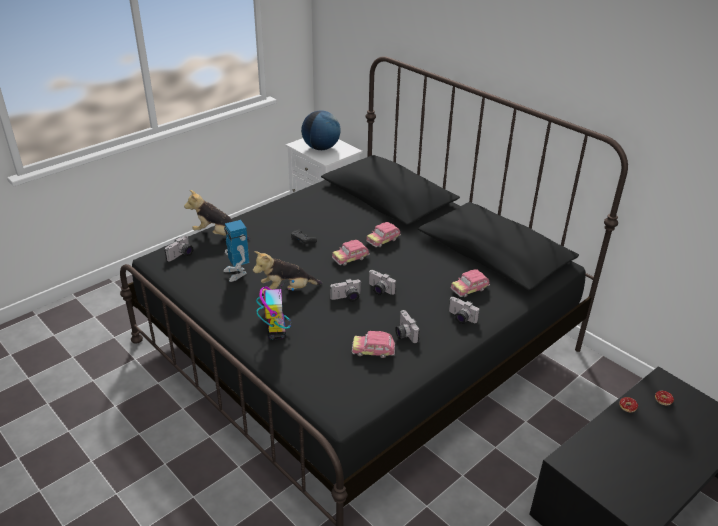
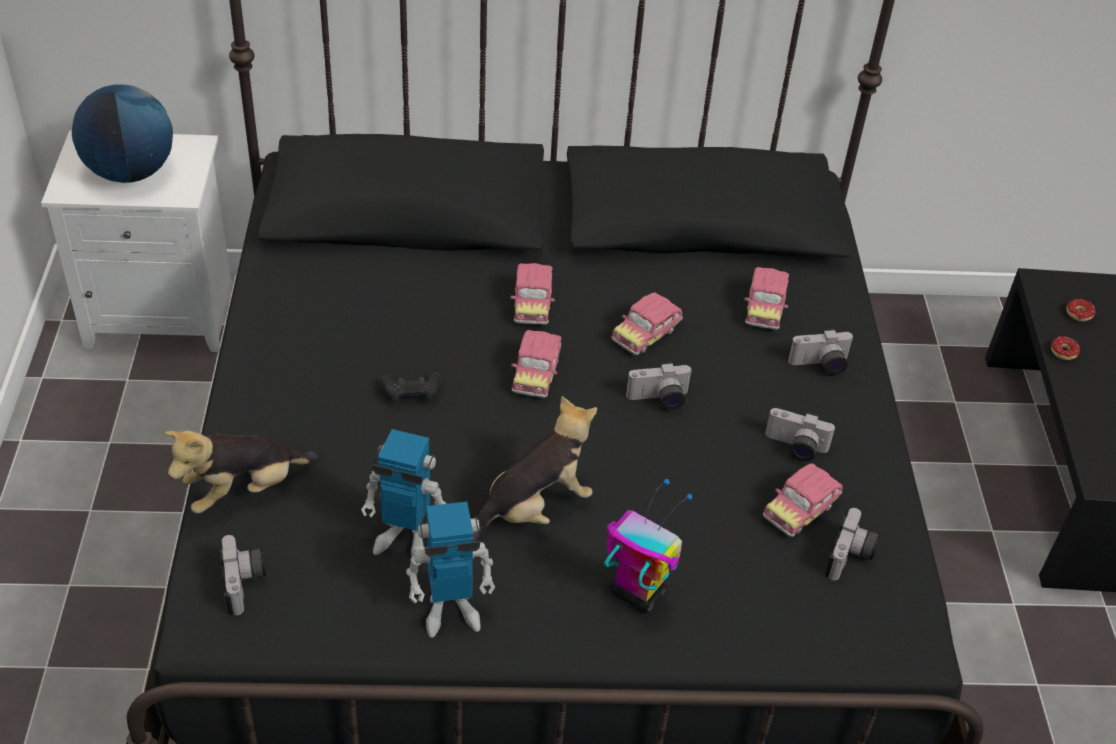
camera: 50 degrees left, 10 degrees up
plush toy [253,251,322,294] -> plush toy turned 150 degrees counterclockwise [473,396,597,542]
camera [330,279,361,302] -> camera moved to [825,508,880,580]
none -> toy robot [406,502,495,638]
none -> toy car [612,292,683,355]

